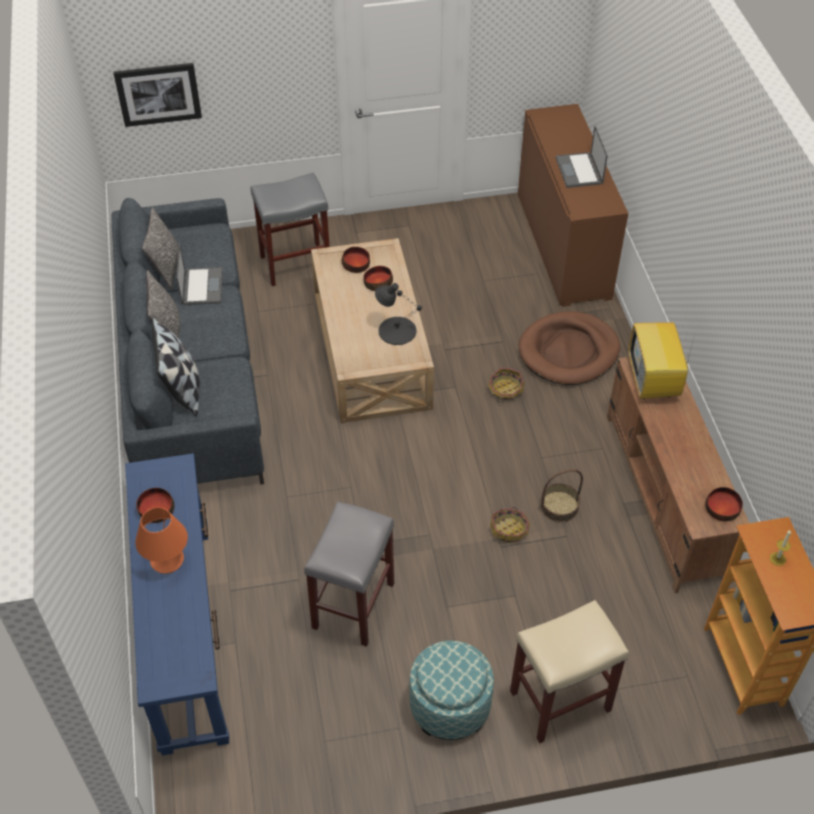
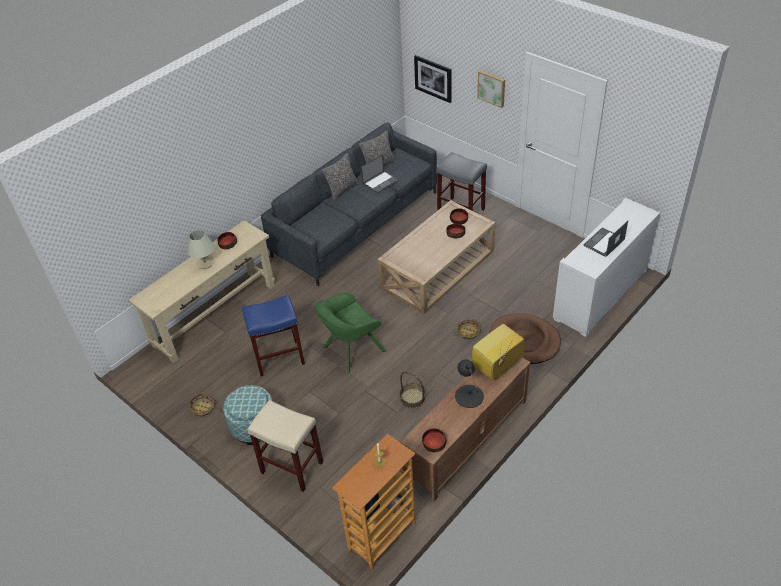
camera: 55 degrees right, 5 degrees down
blue console table [125,453,229,756] -> beige console table [128,220,275,363]
orange table lamp [135,507,188,574] -> beige table lamp [187,230,215,269]
pillow [152,317,200,417] -> none
grey stool [304,501,394,647] -> blue stool [242,295,305,376]
black table lamp [375,283,422,345] -> black table lamp moved to [455,359,484,408]
basket [490,507,530,543] -> basket moved to [188,393,218,417]
brown cabinet [518,104,628,307] -> white cabinet [553,198,660,337]
none -> green armchair [315,293,386,374]
none -> picture [477,70,505,108]

